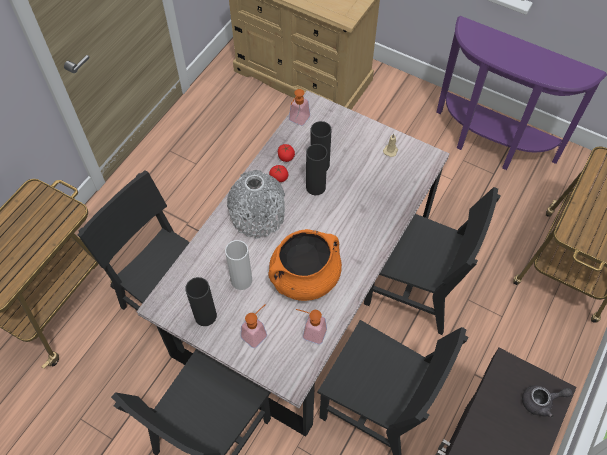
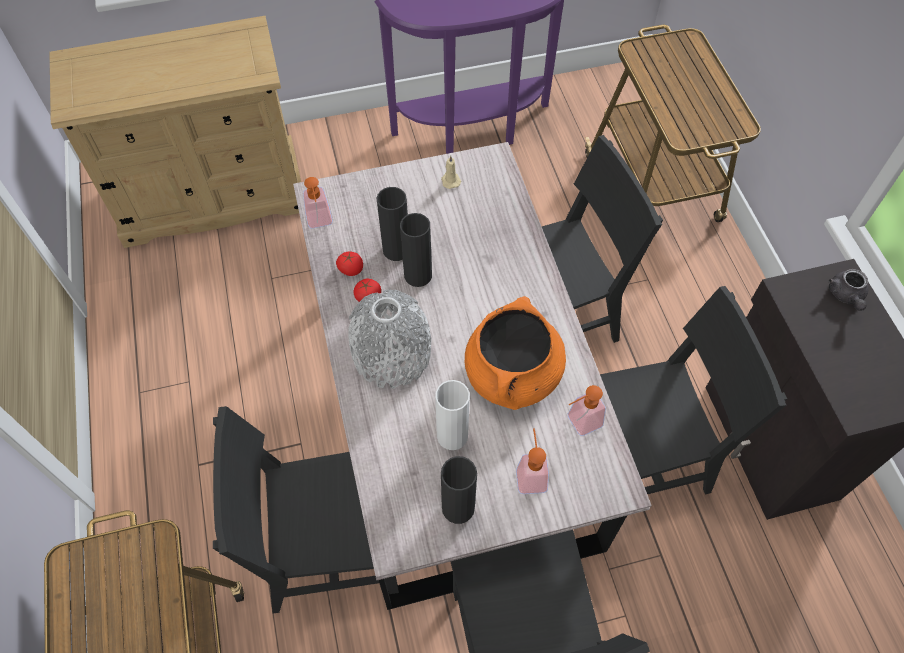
camera: 45 degrees left, 0 degrees up
grey teapot [522,385,572,418] -> grey teapot turned 150 degrees clockwise [828,269,869,311]

